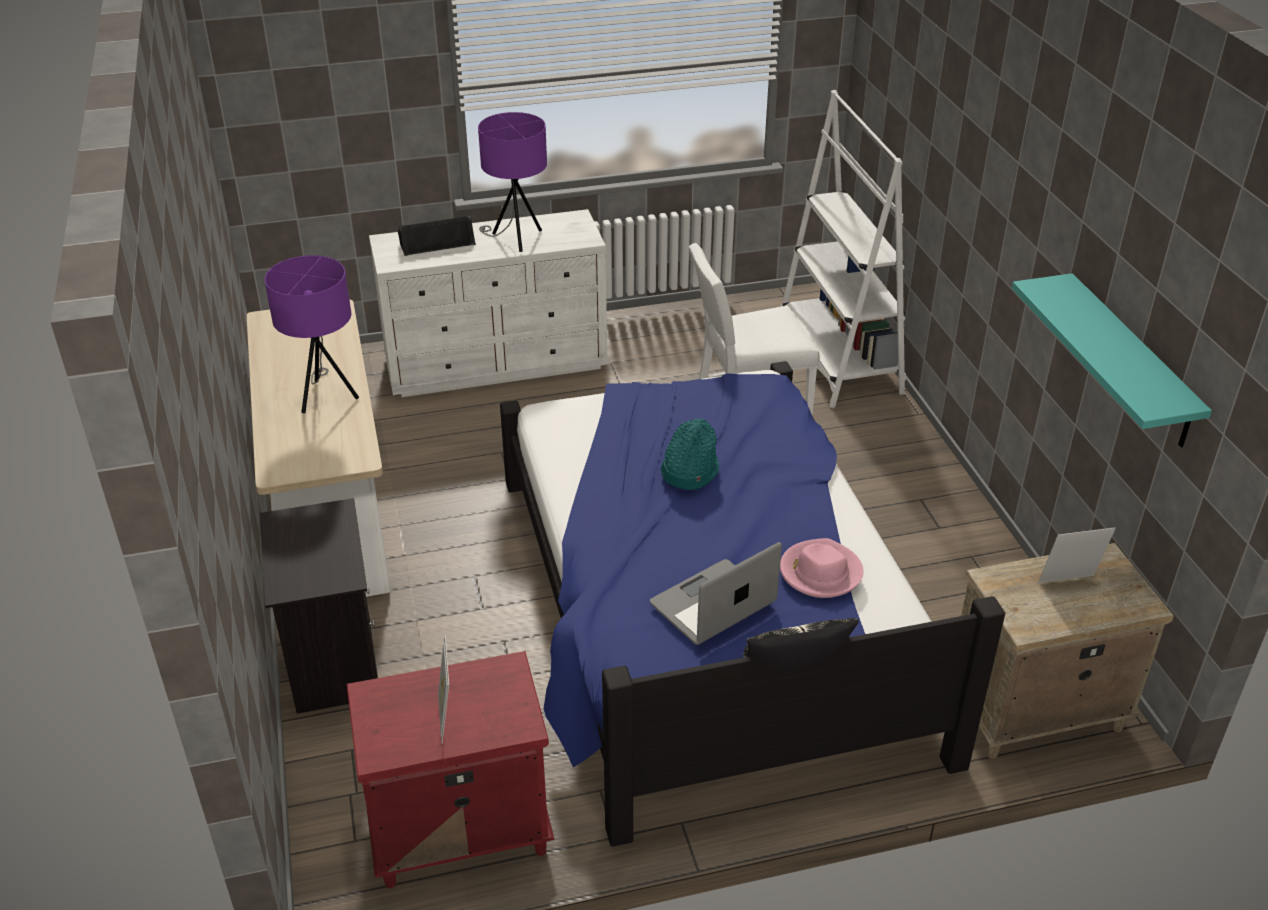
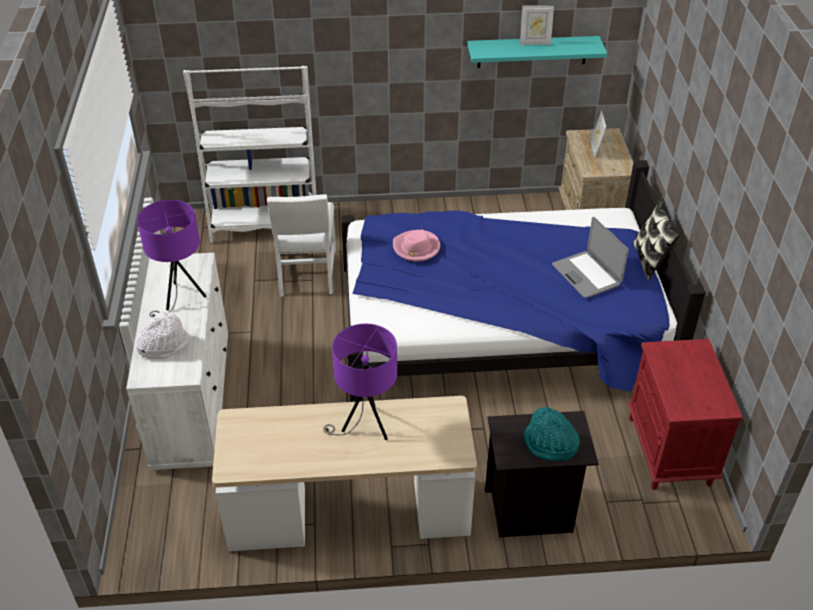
camera: 80 degrees left, 5 degrees up
black speaker [398,215,476,256] -> white hat [135,312,189,359]
picture frame [438,635,449,744] -> picture frame moved to [520,6,554,45]
turquoise hat [660,418,719,490] -> turquoise hat moved to [524,407,580,461]
pink hat [780,538,864,598] -> pink hat moved to [393,230,440,262]

